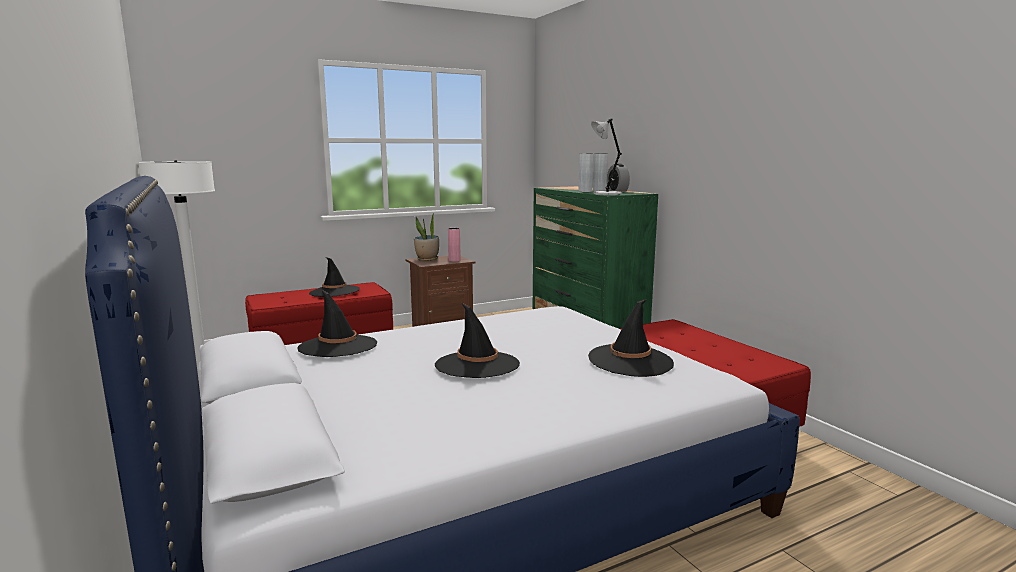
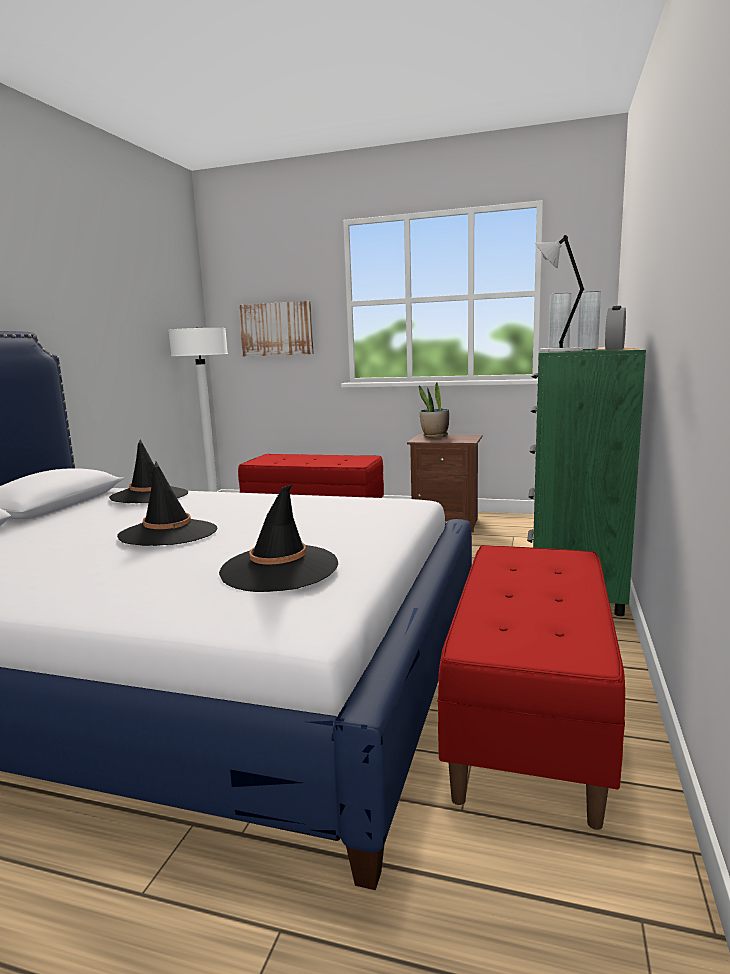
camera: 45 degrees right, 0 degrees up
black hat [309,257,360,297] -> none
pink vase [448,228,461,262] -> none
none -> picture [239,301,314,356]

